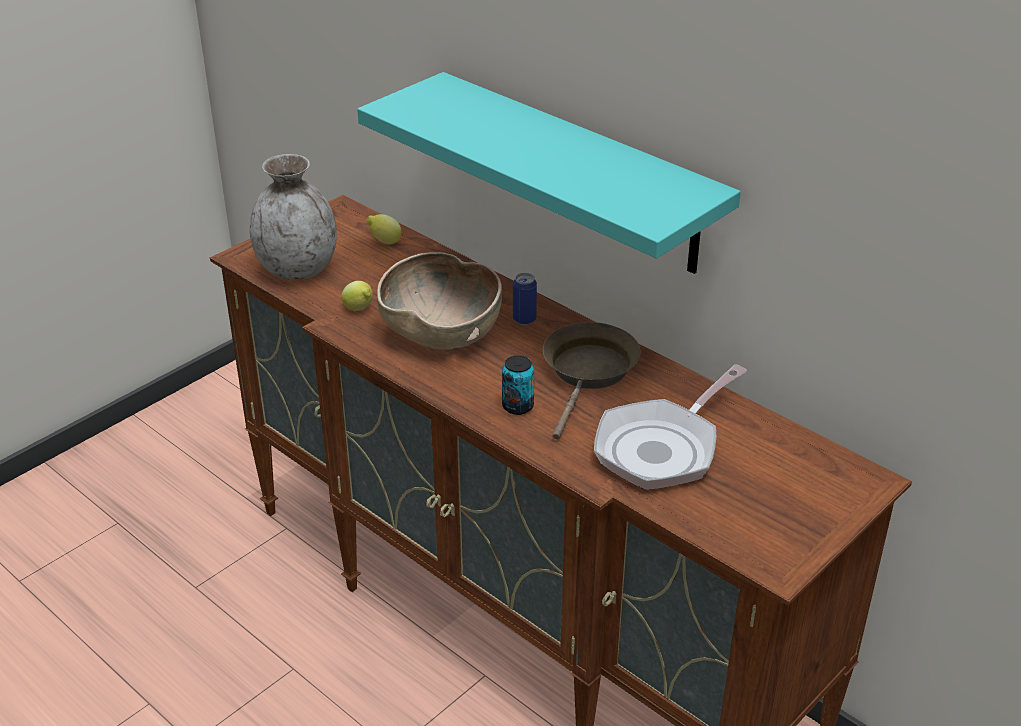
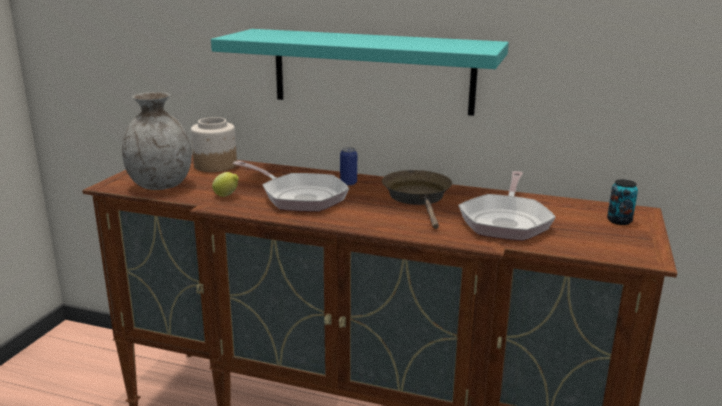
camera: 25 degrees left, 15 degrees down
lemon [366,214,401,244] -> jar [191,117,237,172]
brown bowl [377,252,502,350] -> frying pan [233,161,349,212]
can [502,355,534,415] -> can moved to [607,179,638,225]

